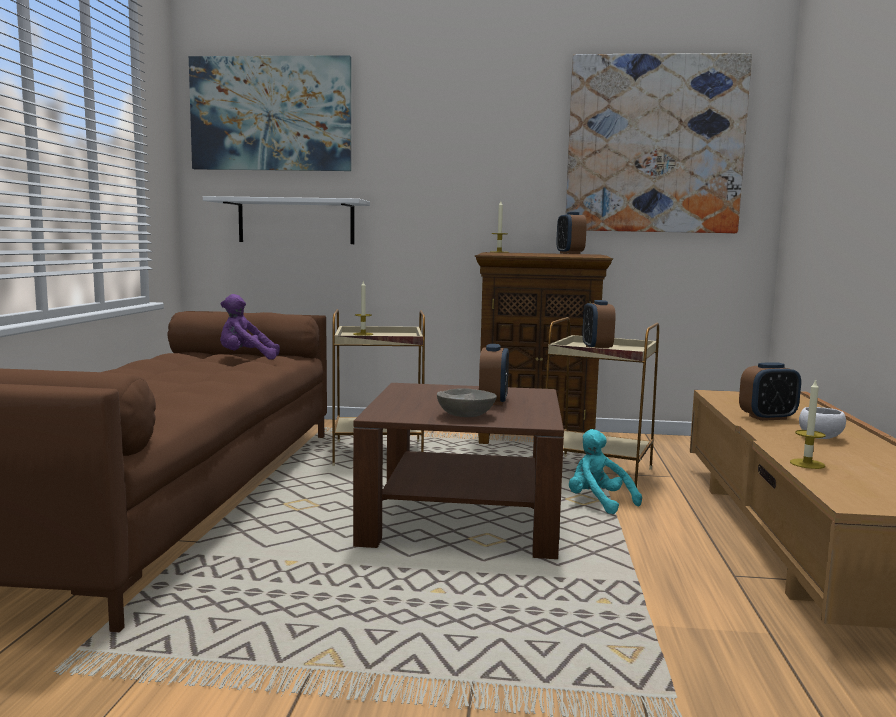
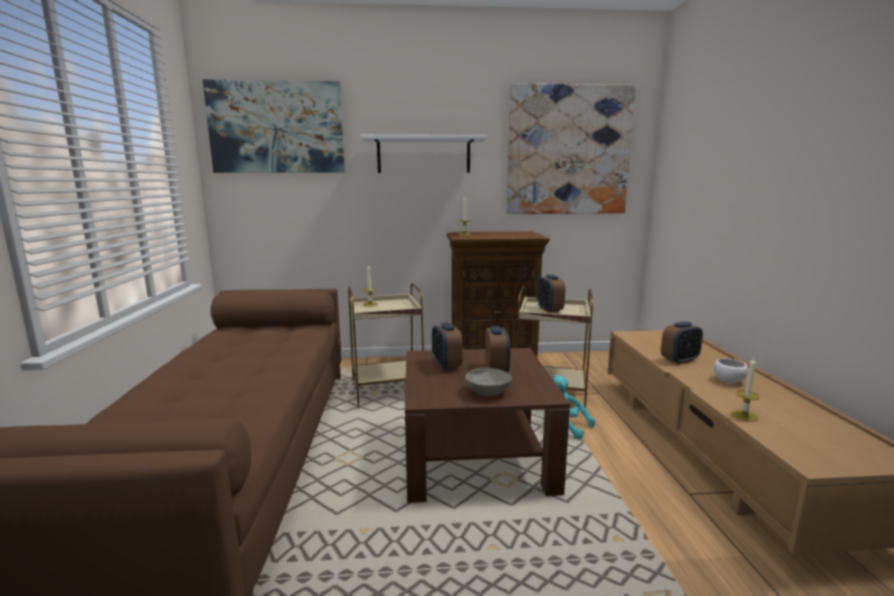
camera: 10 degrees left, 5 degrees up
white shelf [203,196,370,244] -> white shelf moved to [360,135,488,173]
purple plush toy [220,294,280,360] -> none
alarm clock [557,212,587,254] -> alarm clock moved to [432,322,463,371]

